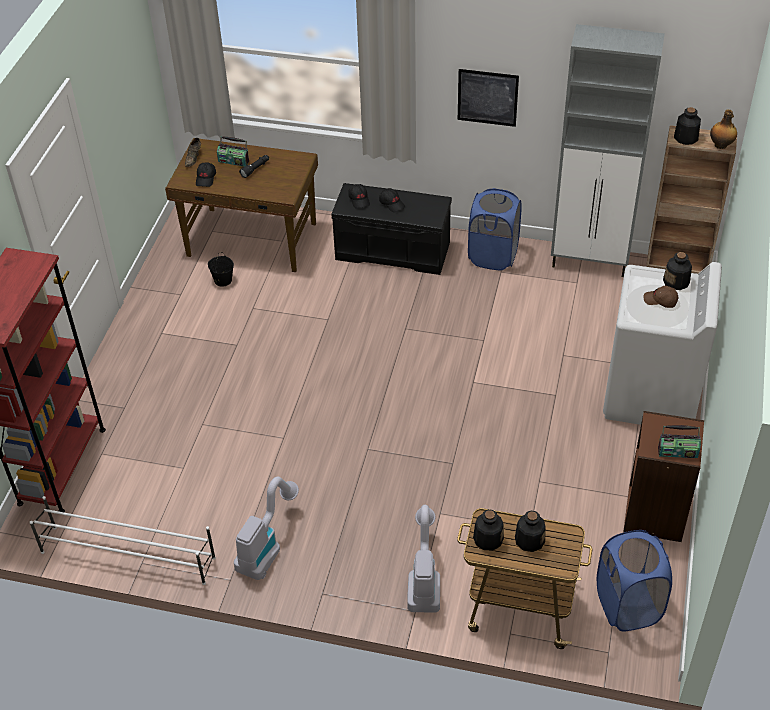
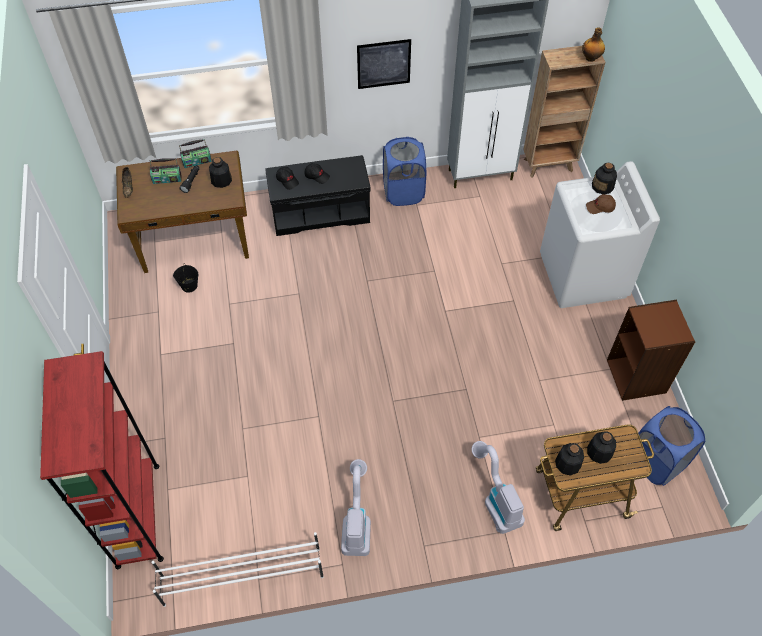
camera: 25 degrees left, 10 degrees up
black cap [196,162,216,187] -> none
radio [658,425,701,458] -> radio moved to [179,139,212,168]
bottle [674,107,701,145] -> bottle moved to [209,157,232,188]

